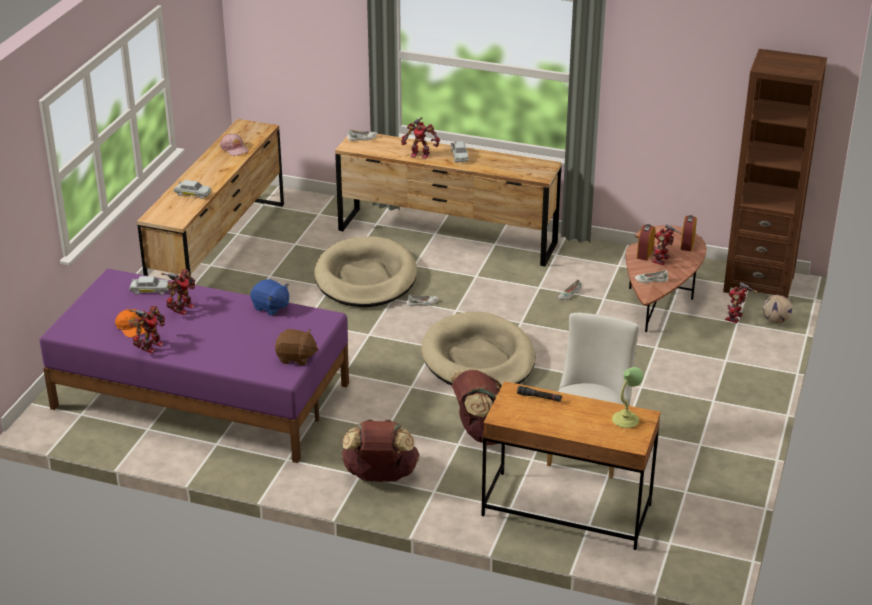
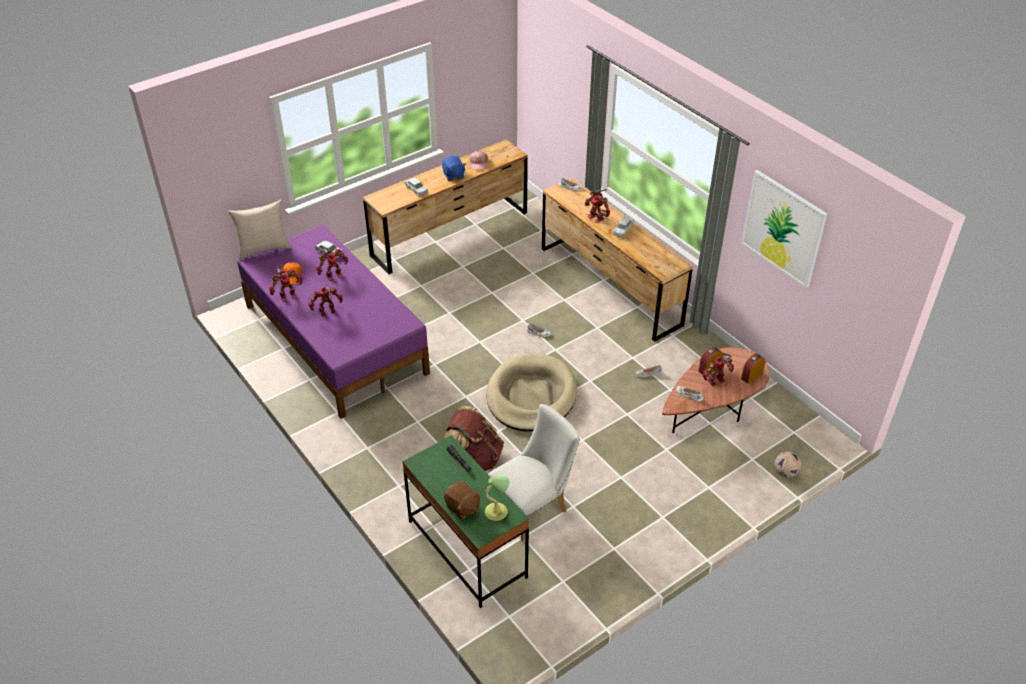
camera: 35 degrees right, 10 degrees up
blue plush toy [250,279,289,316] -> blue plush toy moved to [442,156,466,181]
brown plush toy [275,329,319,366] -> brown plush toy moved to [444,481,481,520]
beige dog bed [314,236,417,307] -> none
brown backpack [342,419,419,482] -> none
brown desk [482,381,661,550] -> green desk [402,435,529,608]
brown bookcase [723,49,827,299] -> none
toy robot [725,282,757,323] -> toy robot moved to [308,285,343,317]
none -> beige pillow [228,200,292,260]
none -> picture [741,170,827,288]

